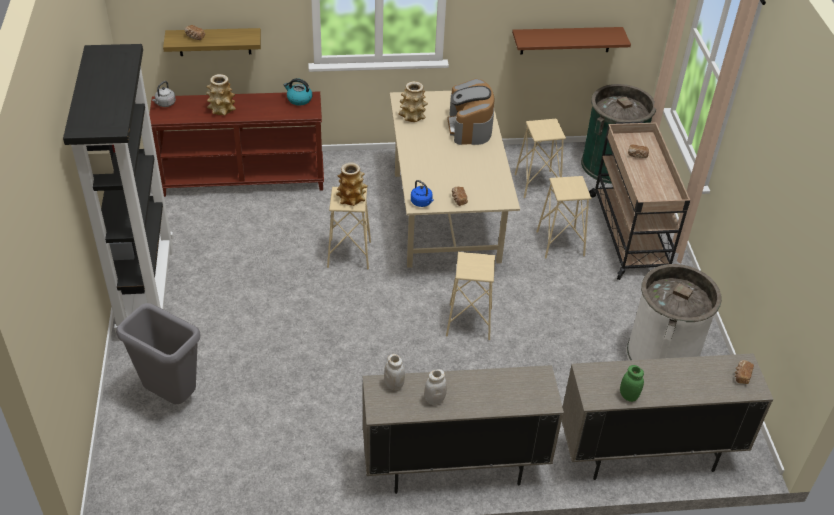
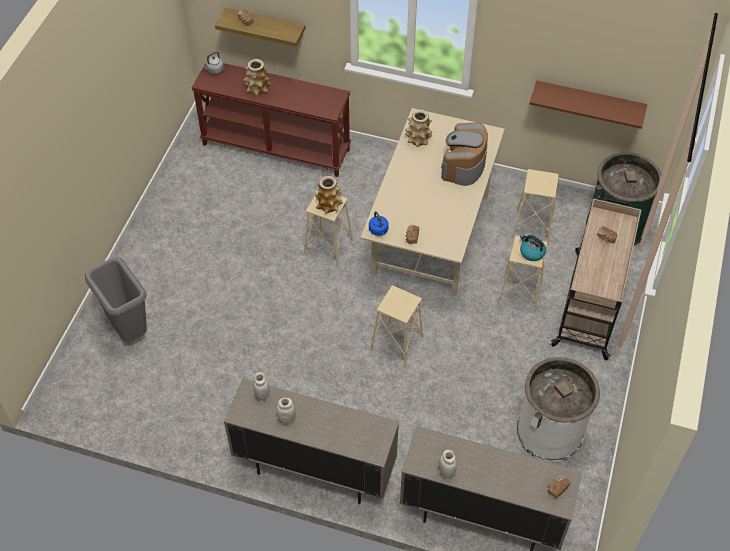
camera: 25 degrees right, 10 degrees up
black bookcase [63,44,173,332] -> none
kettle [284,78,312,106] -> kettle moved to [520,235,546,261]
green jar [620,365,644,402] -> white jar [439,450,457,478]

